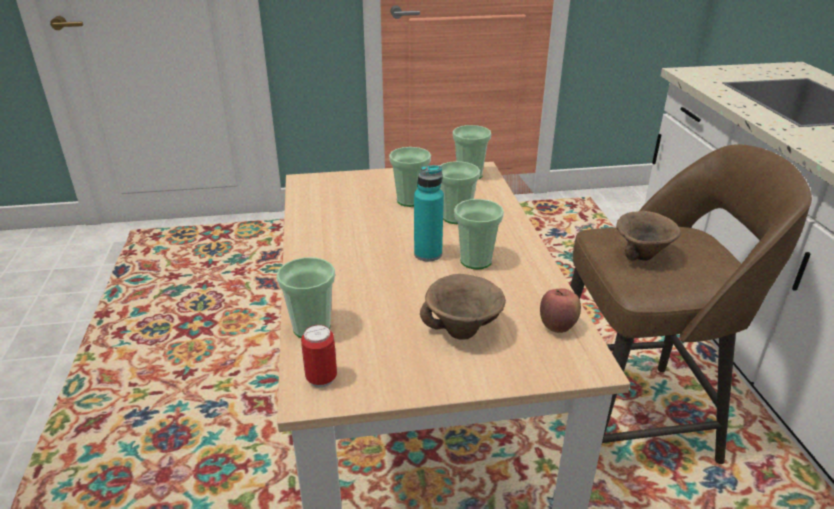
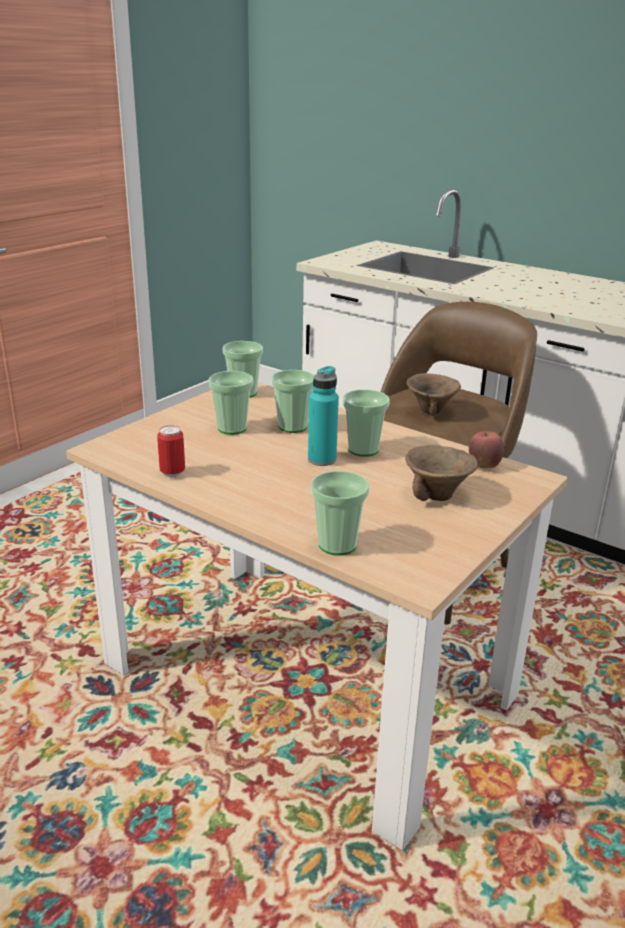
camera: 45 degrees left, 5 degrees down
can [301,324,337,388] -> can moved to [157,425,185,478]

